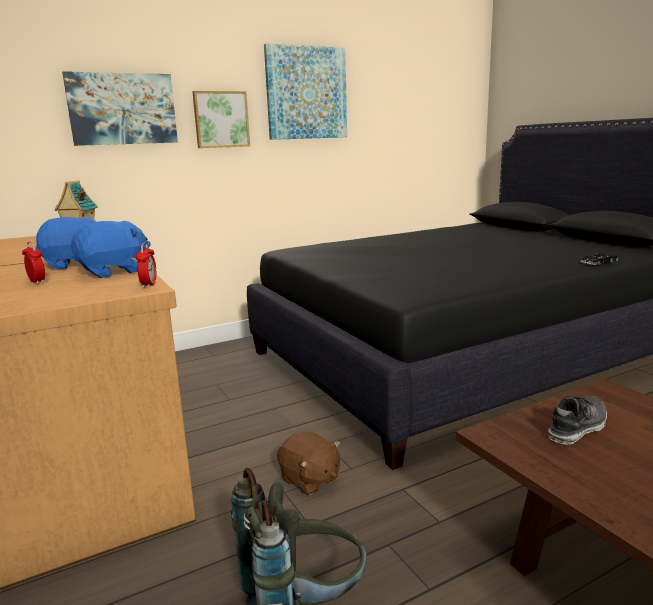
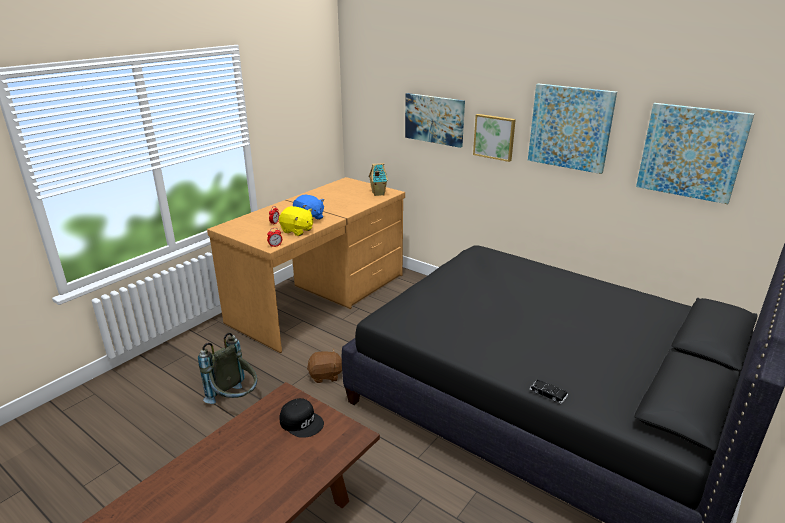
camera: 65 degrees right, 10 degrees up
blue plush toy [71,221,151,278] -> yellow plush toy [279,206,313,236]
brown plush toy [277,431,340,495] -> brown plush toy turned 120 degrees counterclockwise [307,349,342,383]
shoe [548,396,607,445] -> black cap [280,398,324,438]
none -> picture [636,103,754,204]

